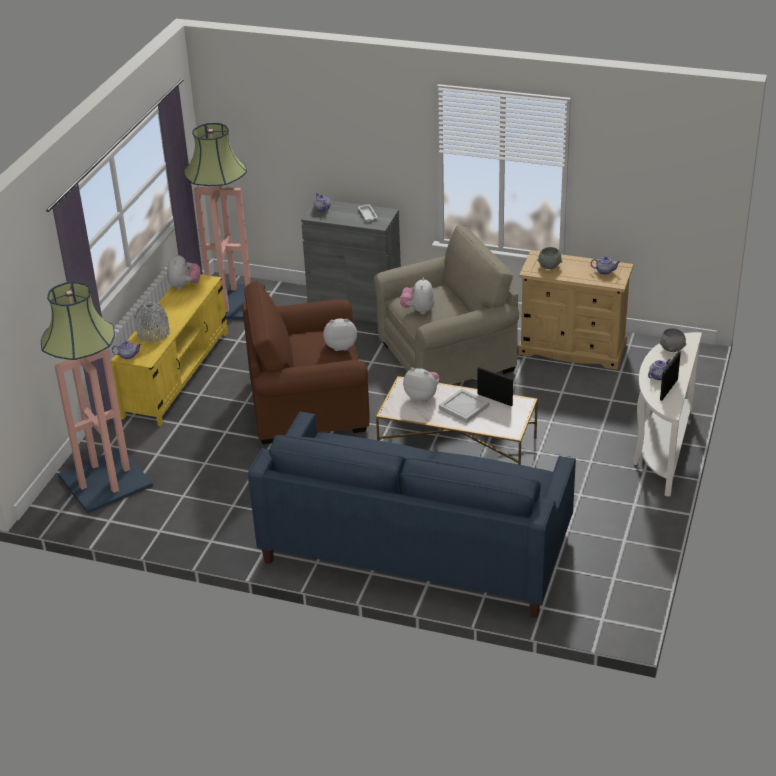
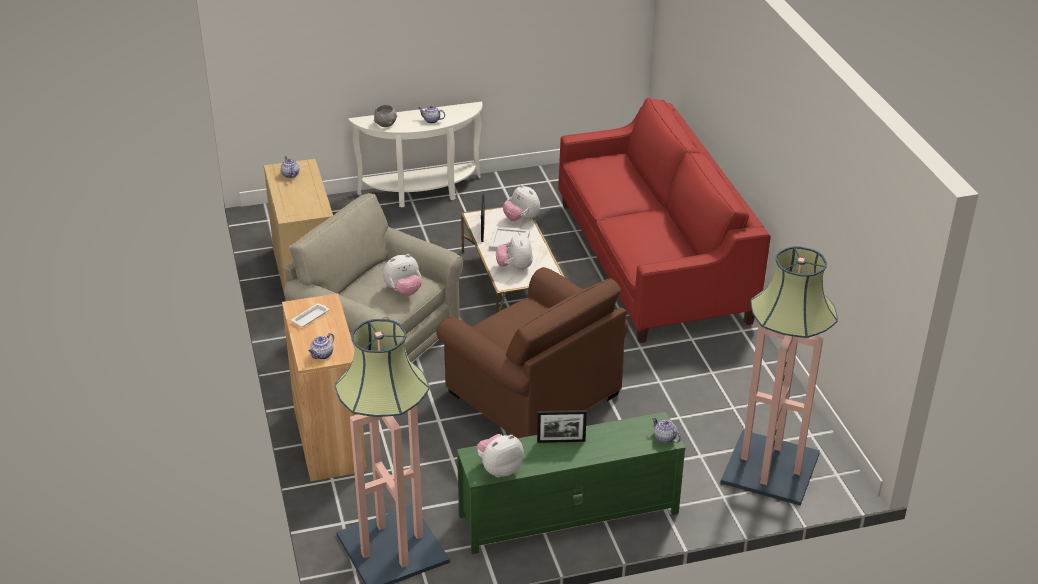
camera: 125 degrees left, 0 degrees up
yellow tv stand [111,274,228,426] -> green tv stand [457,412,685,554]
grey vase [135,302,170,343] -> none
blue sofa [248,411,576,618] -> red sofa [558,98,771,343]
grey cabinet [301,201,401,323] -> brown cabinet [282,293,367,481]
plush toy [323,319,357,351] -> plush toy moved to [503,184,540,221]
grey bowl [538,247,562,269] -> none
picture frame [660,351,681,401] -> picture frame moved to [537,410,587,443]

